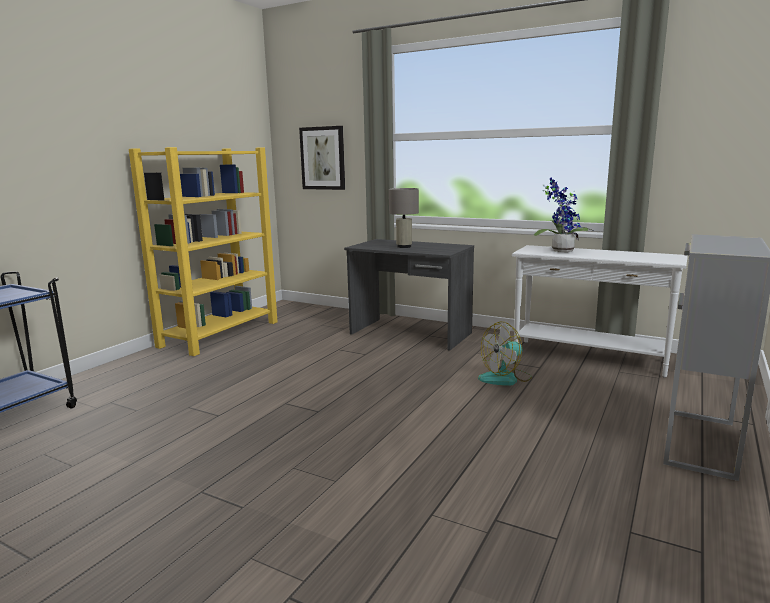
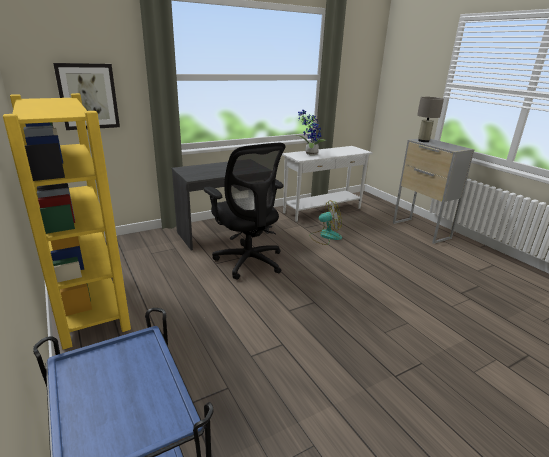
camera: 60 degrees left, 10 degrees up
grey table lamp [389,188,419,248] -> grey table lamp moved to [417,97,444,142]
fan [478,322,532,386] -> fan turned 105 degrees counterclockwise [309,200,342,245]
none -> black office chair [204,143,285,280]

